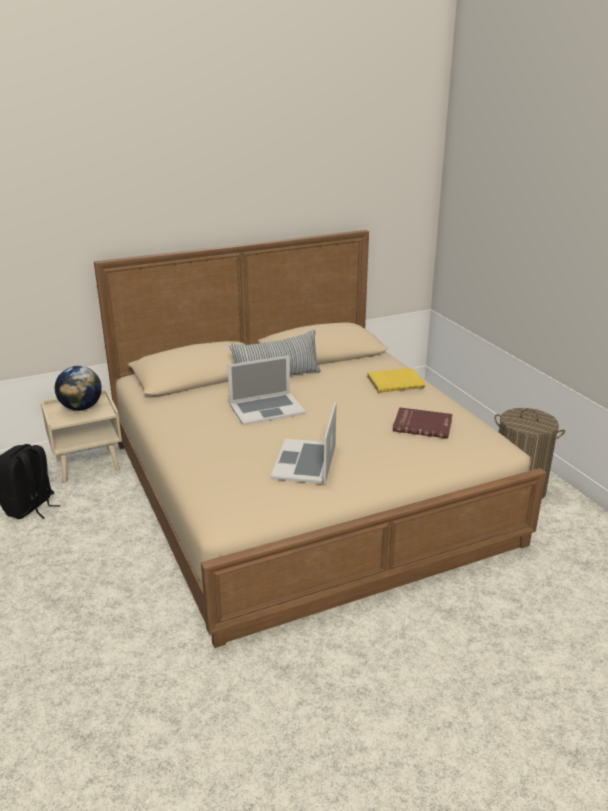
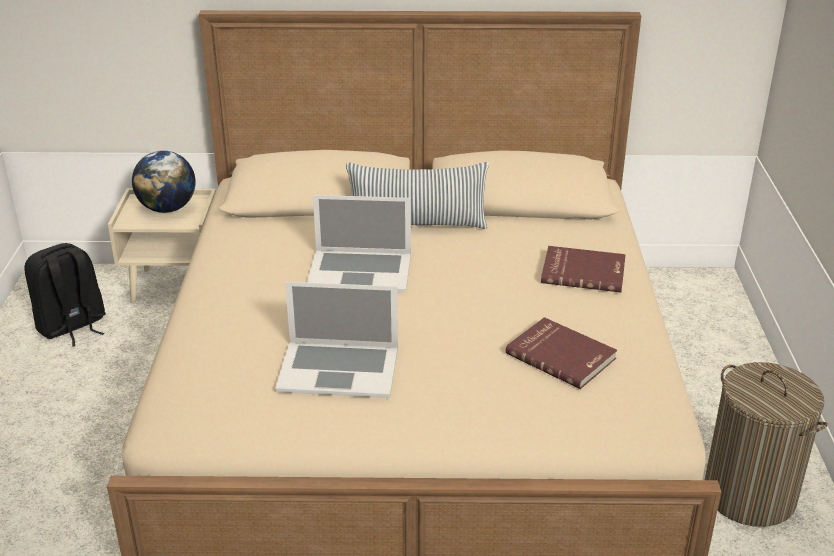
camera: 25 degrees right, 5 degrees up
laptop [271,402,337,484] -> laptop turned 120 degrees counterclockwise [275,282,398,398]
yellow book [367,368,425,393] -> red book [541,246,626,292]

